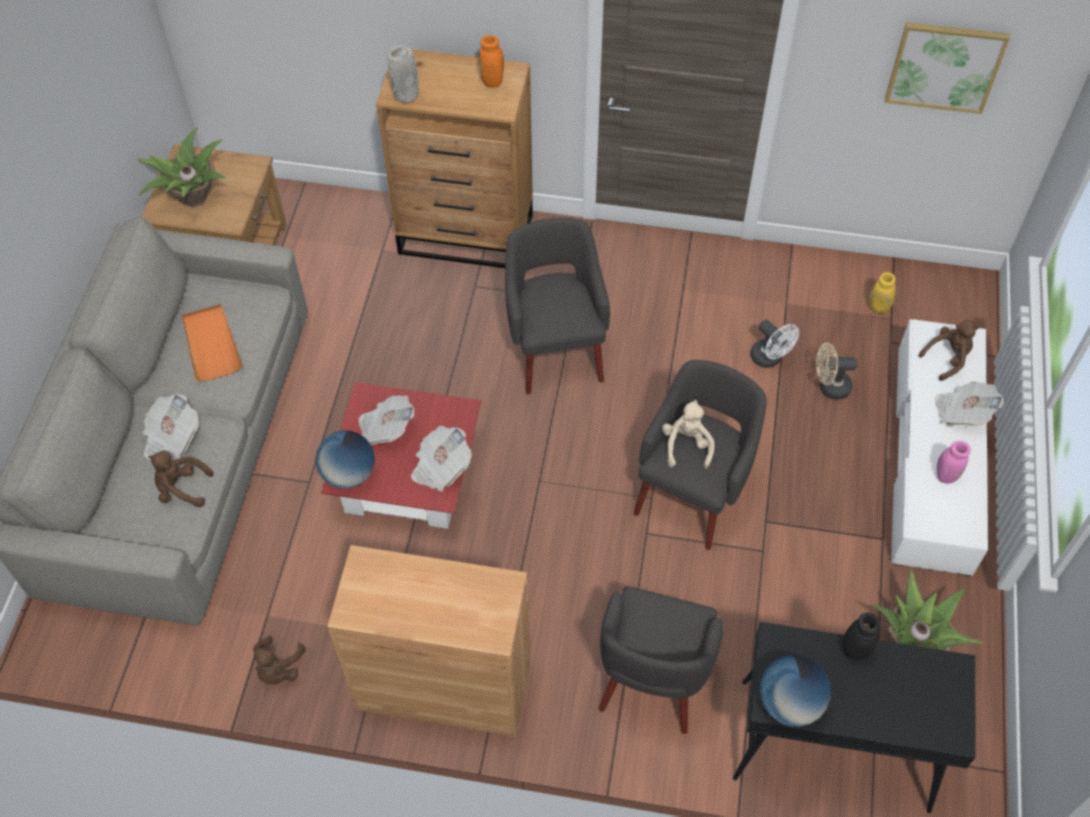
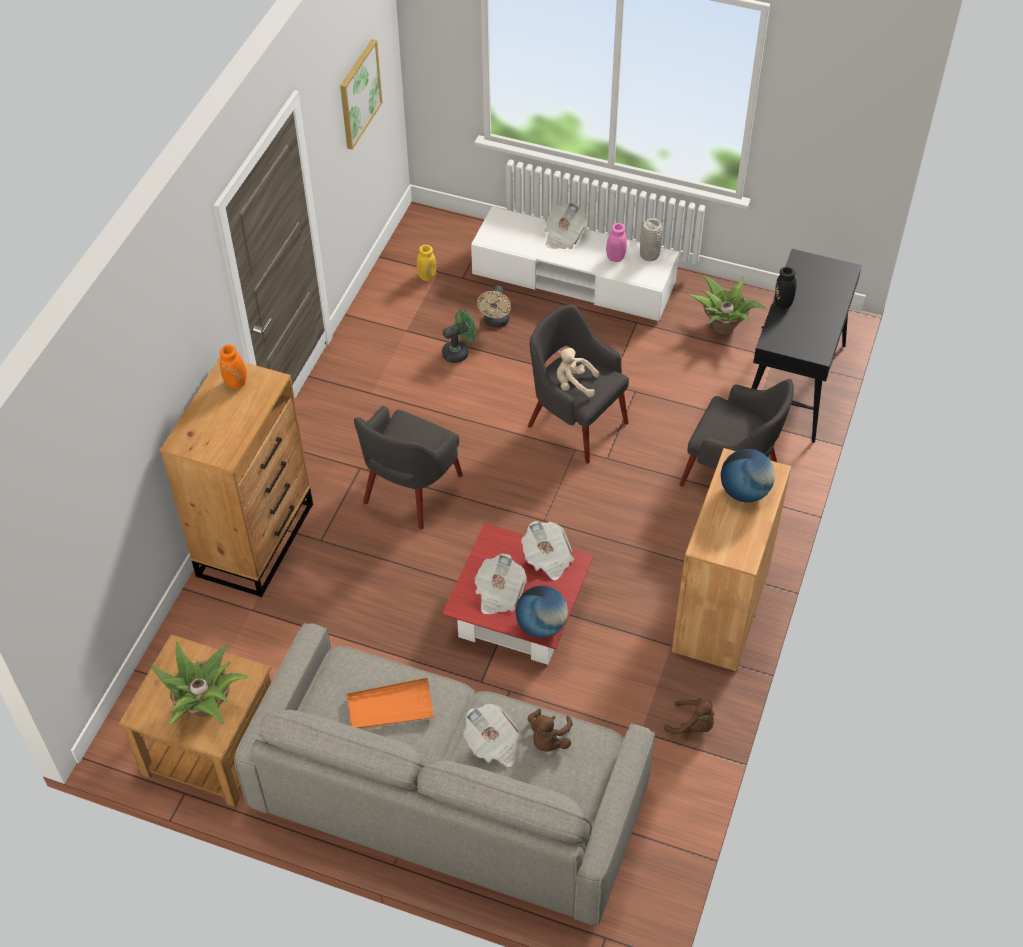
camera: 80 degrees left, 5 degrees down
grey vase [387,45,419,103] -> grey vase moved to [640,218,662,261]
grey armchair [505,218,610,394] -> grey armchair turned 60 degrees counterclockwise [354,406,463,530]
white fan [750,320,799,368] -> green fan [442,310,476,363]
globe [759,655,831,727] -> globe moved to [721,449,775,502]
brown plush toy [918,320,980,381] -> none

